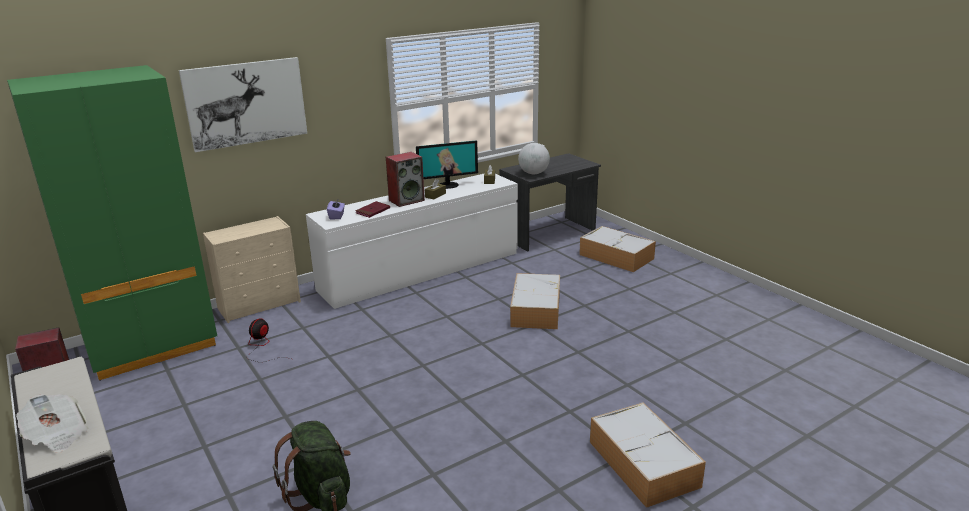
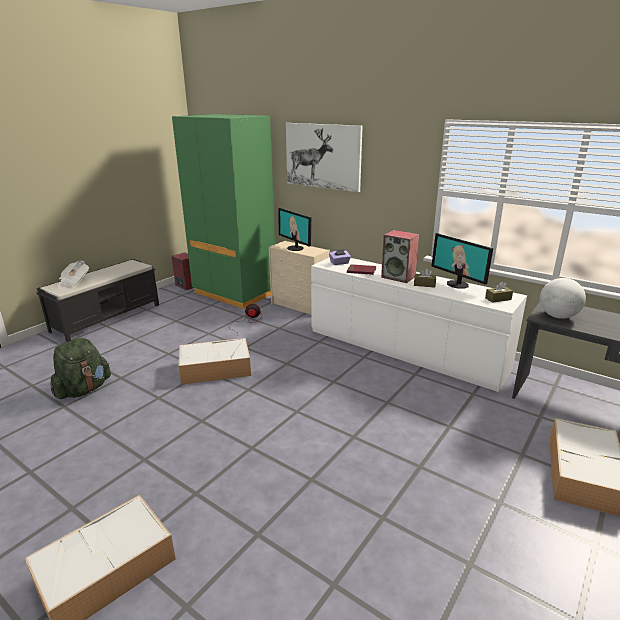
camera: 70 degrees right, 0 degrees up
storage box [510,273,560,329] -> storage box moved to [179,338,251,385]
none -> monitor [278,208,312,251]

